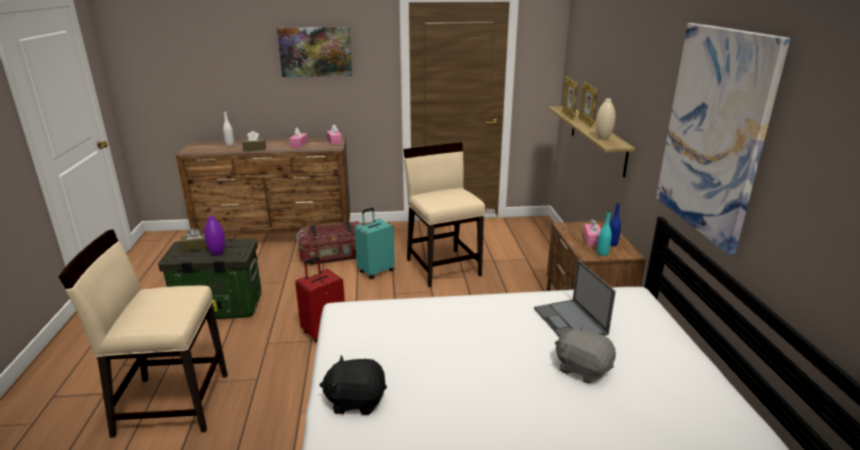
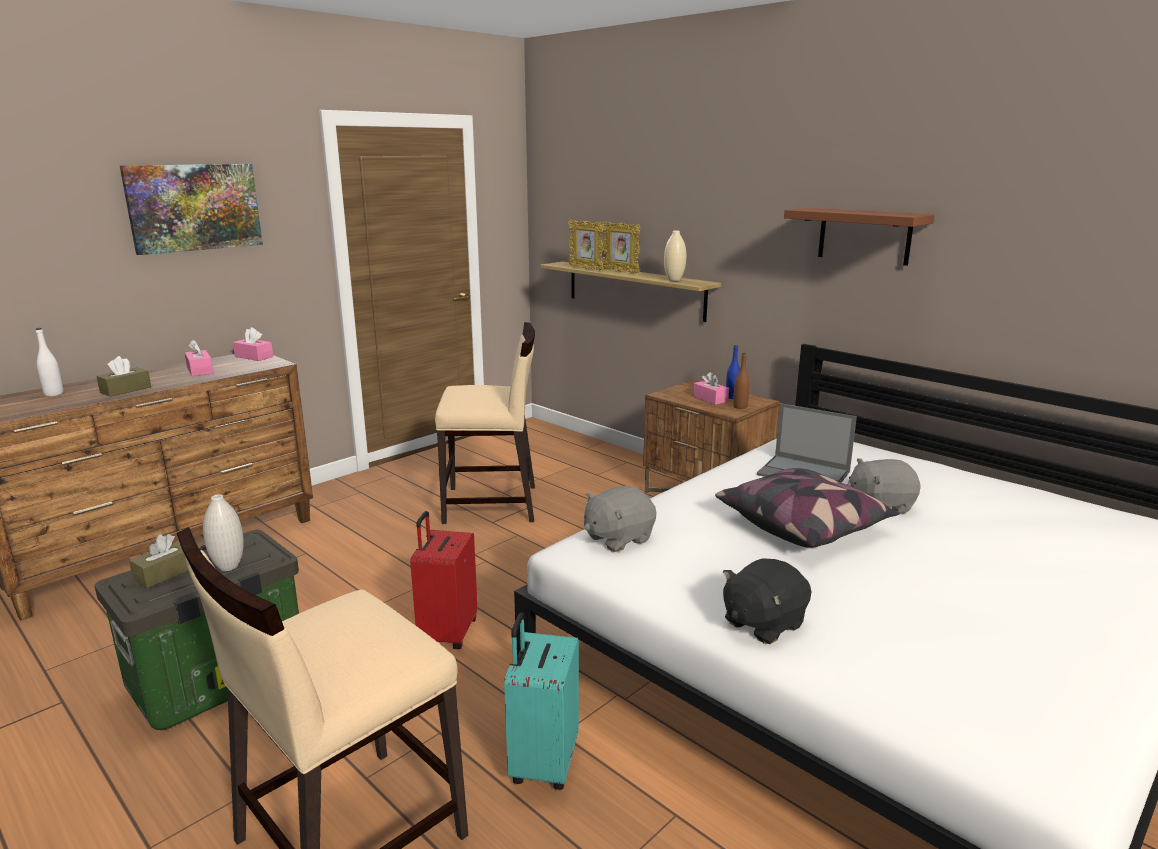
camera: 40 degrees left, 5 degrees down
purple vase [204,216,225,256] -> white vase [203,494,244,571]
storage box [296,221,361,265] -> none
turquoise suitcase [355,208,395,279] -> turquoise suitcase moved to [504,613,579,790]
beige chair [403,142,485,287] -> beige chair turned 150 degrees clockwise [435,322,535,524]
turquoise bottle [597,211,612,256] -> brown bottle [733,353,749,409]
picture [656,23,790,255] -> brown shelf [784,208,935,266]
none -> grey plush toy [584,486,656,552]
none -> pillow [715,468,900,548]

